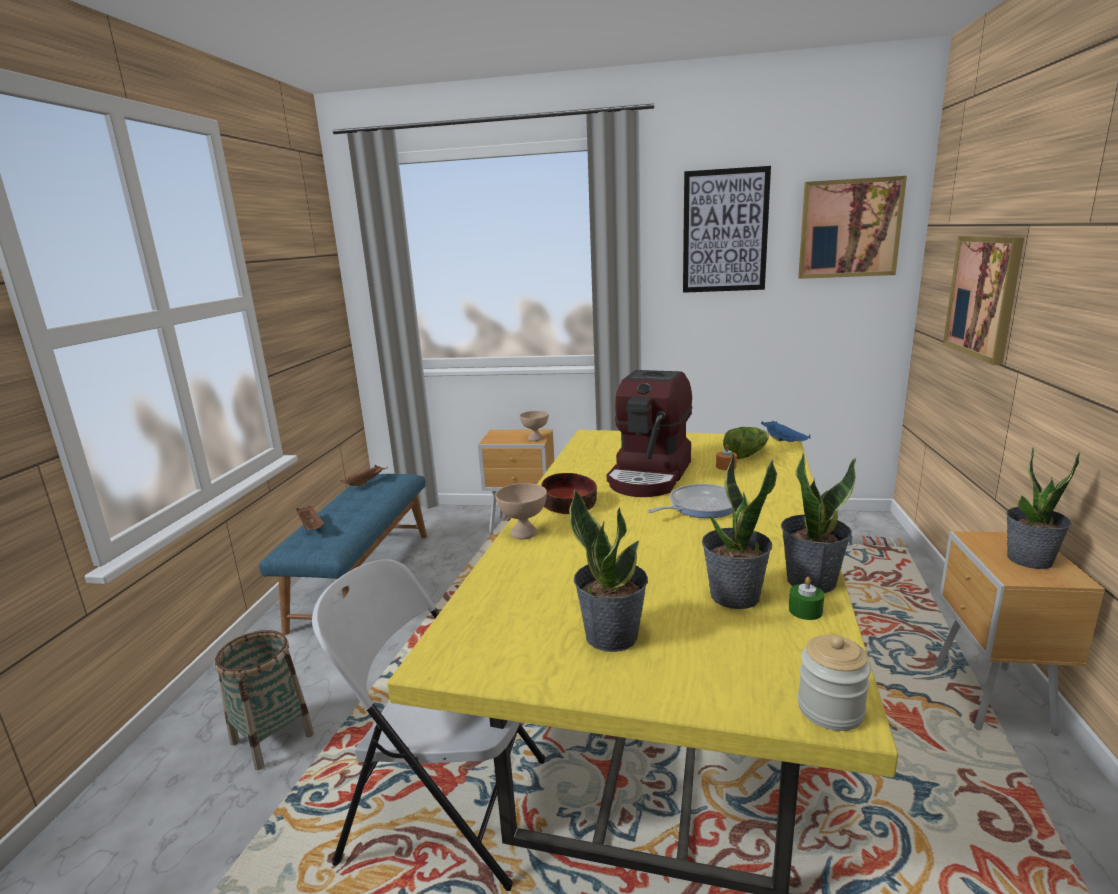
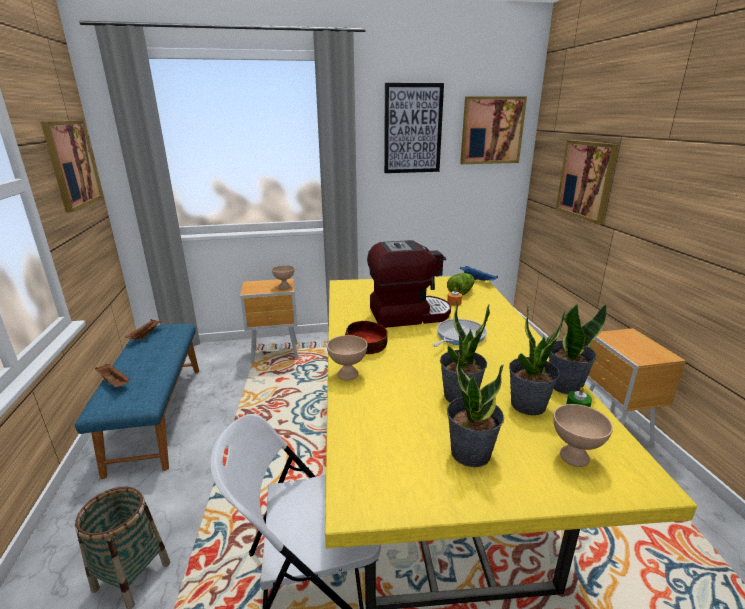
camera: 20 degrees left, 5 degrees up
coffee machine [607,370,692,497] -> coffee machine turned 105 degrees counterclockwise [367,240,451,328]
jar [798,634,871,731] -> none
potted plant [1006,447,1080,569] -> potted plant moved to [440,300,490,403]
none -> picture [41,120,103,212]
none -> beige bowl [553,404,613,467]

